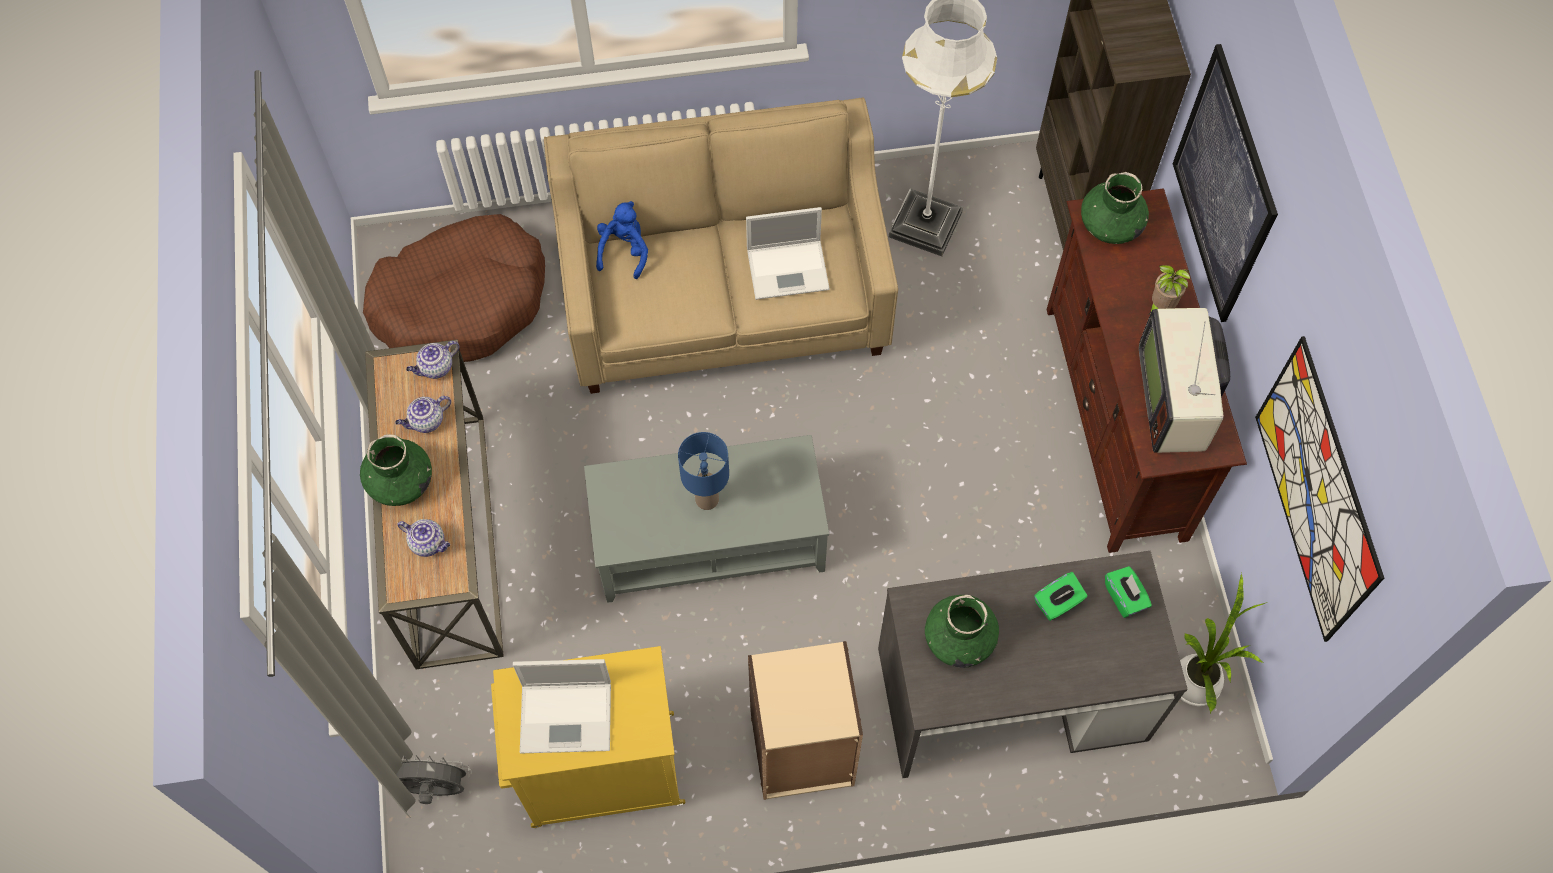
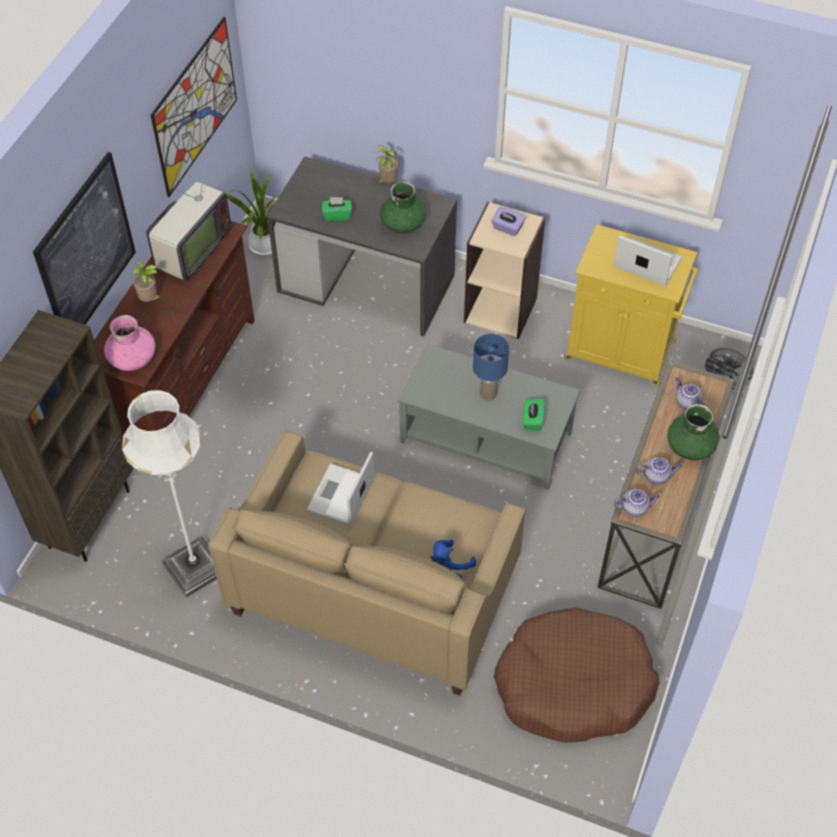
camera: 150 degrees left, 10 degrees down
laptop [746,207,830,300] -> laptop turned 90 degrees counterclockwise [306,452,374,525]
green vase [1081,172,1149,244] -> pink vase [104,315,155,371]
green tissue box [1105,566,1152,618] -> green tissue box moved to [523,399,545,431]
none -> potted plant [376,145,398,185]
none -> purple tissue box [491,207,525,236]

